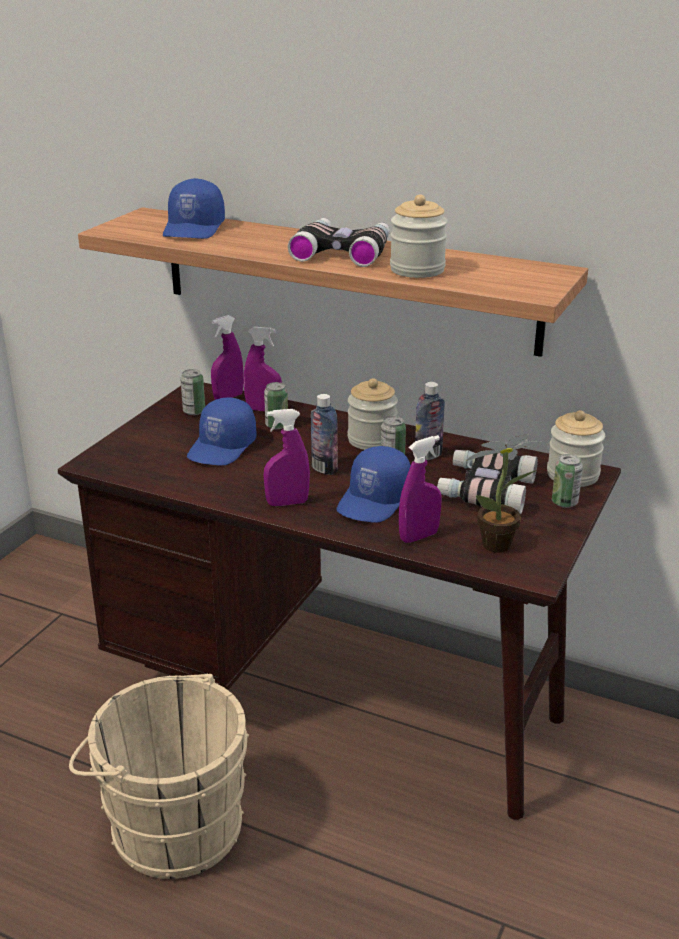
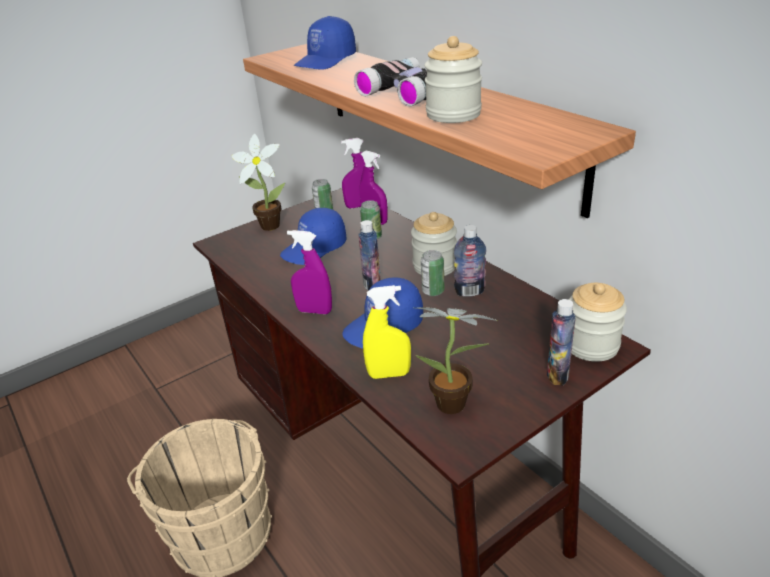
camera: 30 degrees right, 5 degrees up
purple spray bottle [399,435,441,543] -> yellow spray bottle [363,285,411,379]
binoculars [437,450,538,514] -> none
can [552,454,583,508] -> bottle [547,299,576,385]
none -> potted plant [232,134,285,231]

